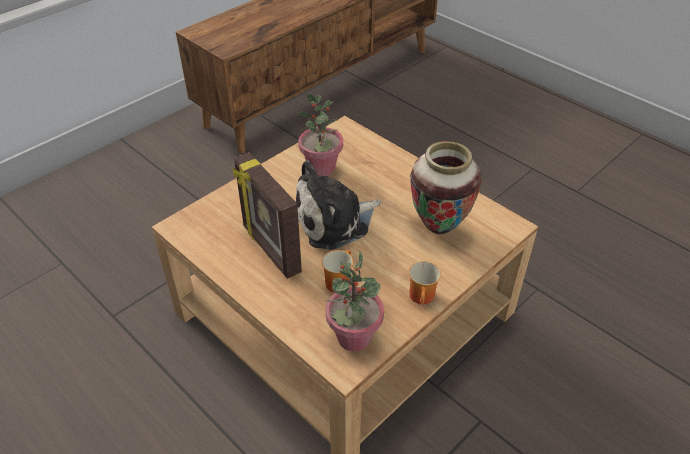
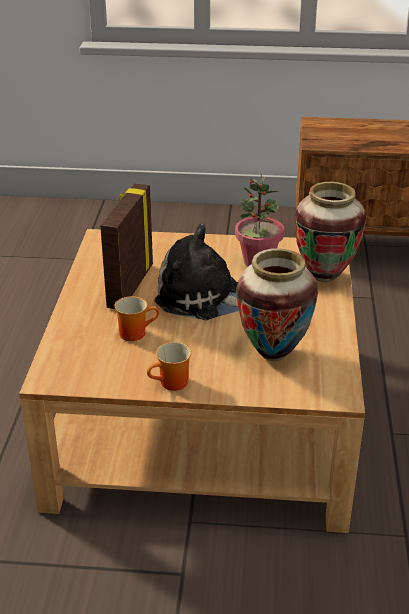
camera: 50 degrees right, 10 degrees down
potted plant [325,251,384,352] -> none
none -> vase [294,182,366,282]

